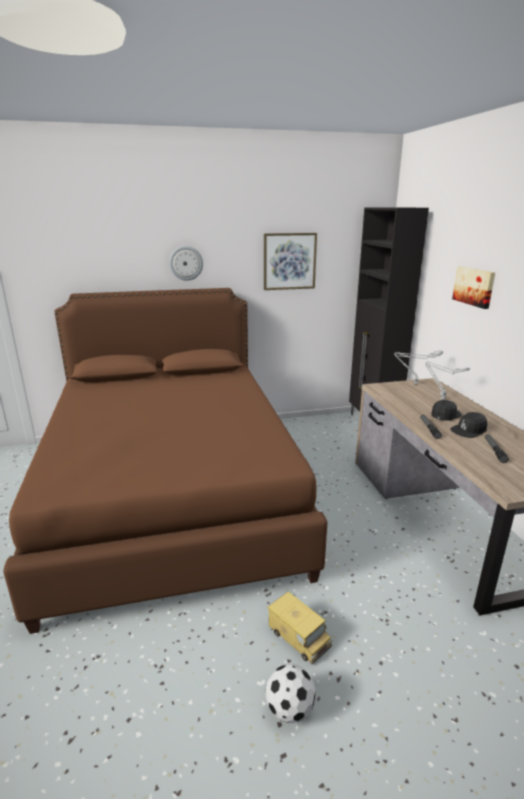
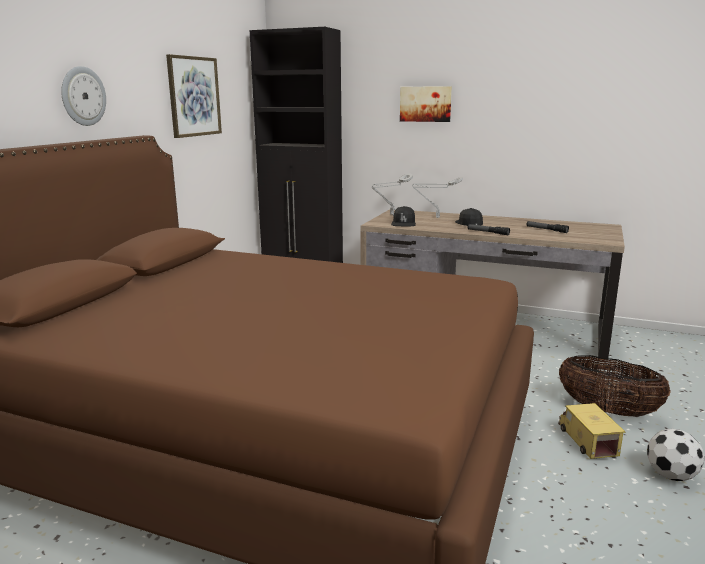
camera: 55 degrees left, 5 degrees down
toy truck [267,592,332,665] -> toy truck turned 90 degrees counterclockwise [558,403,625,459]
black cap [450,412,488,438] -> black cap moved to [391,206,416,227]
none -> basket [559,355,671,417]

